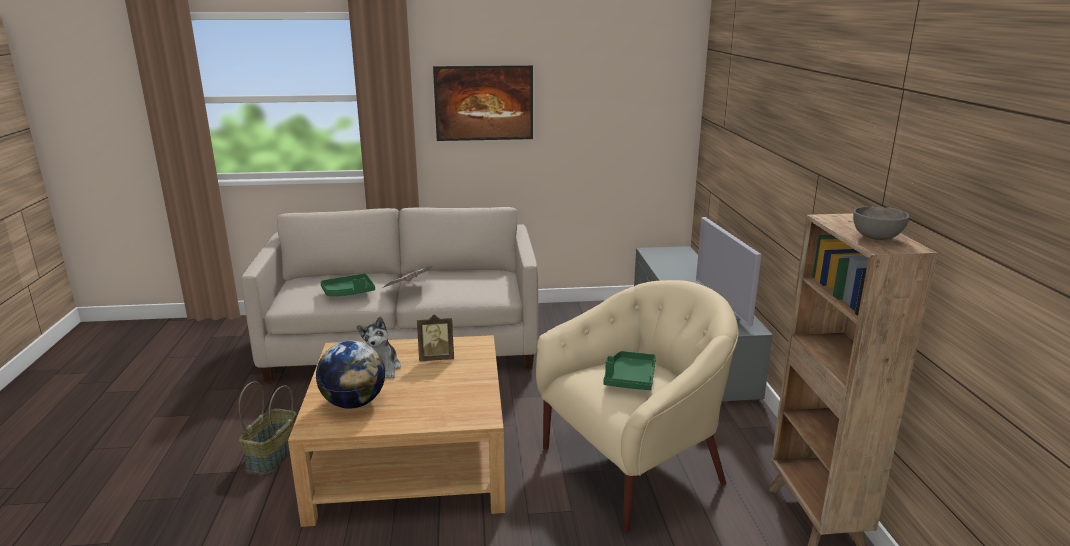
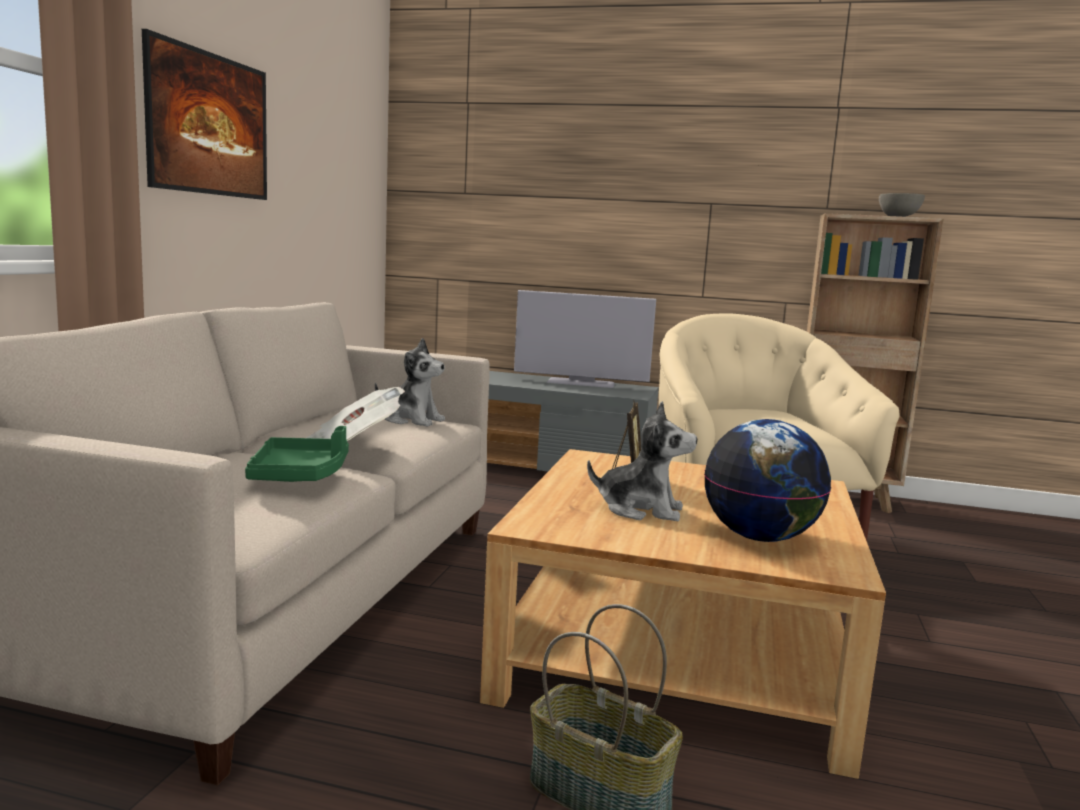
camera: 70 degrees left, 10 degrees down
green tray [604,351,656,390] -> none
none -> plush toy [375,338,445,427]

